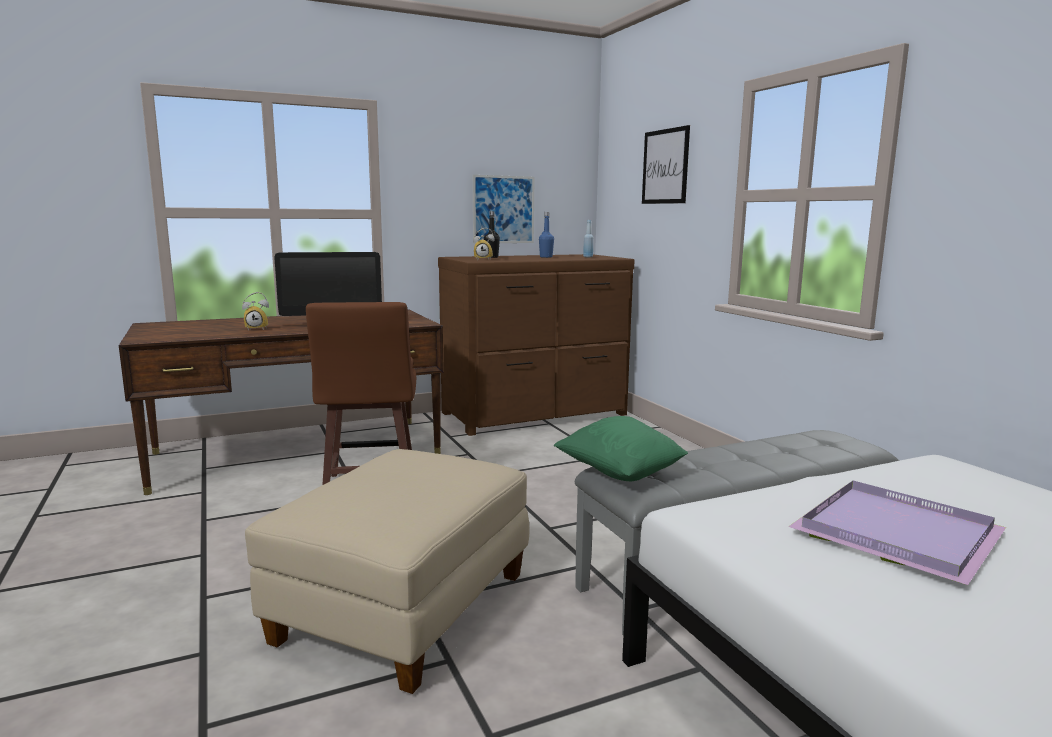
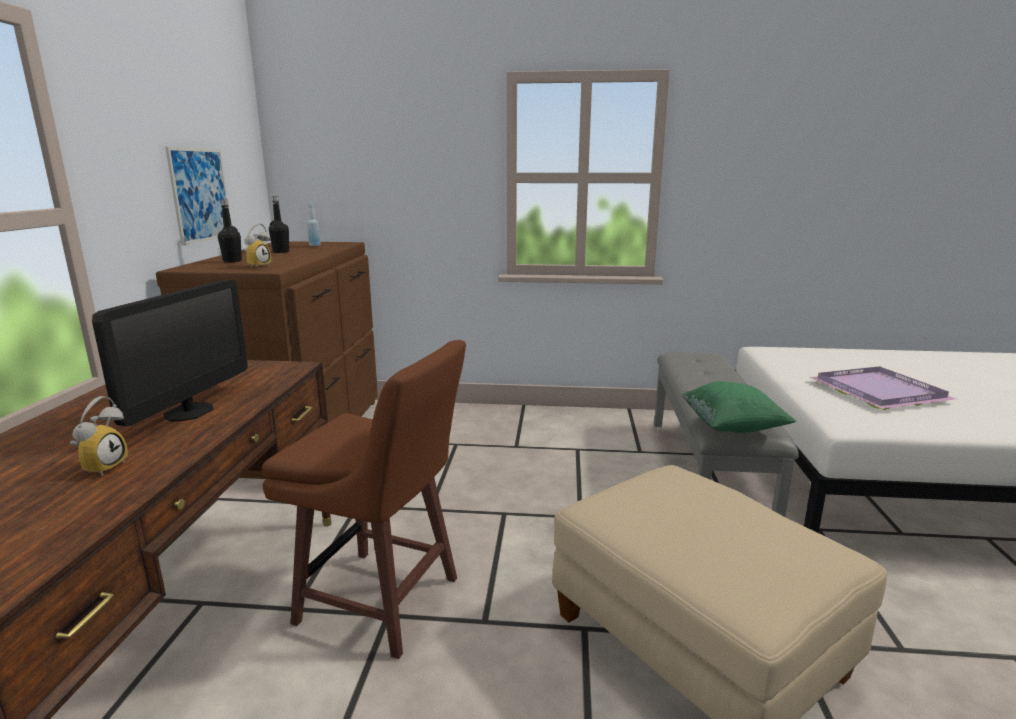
camera: 60 degrees left, 5 degrees up
blue bottle [539,212,554,258] -> black bottle [269,196,289,253]
picture [642,125,690,204] -> none

